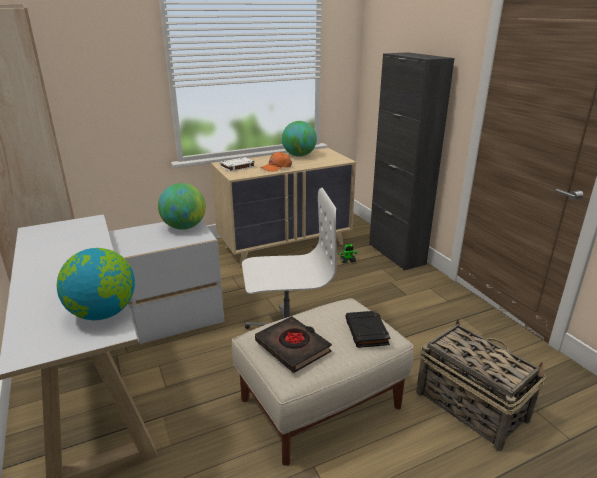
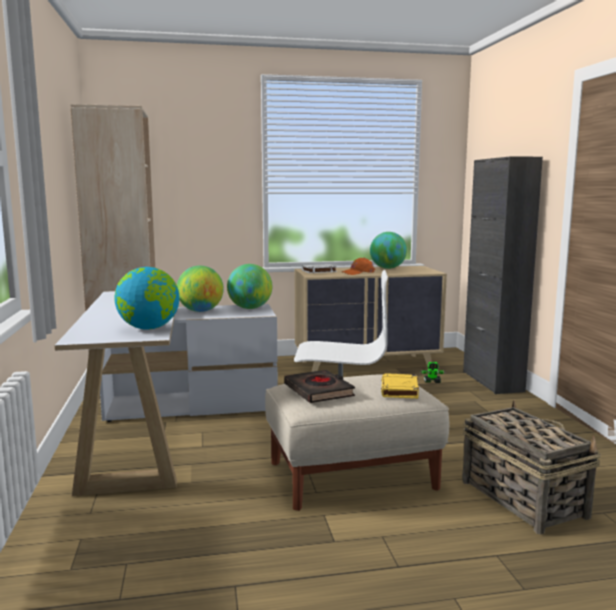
camera: 15 degrees right, 15 degrees down
black book [345,311,390,348] -> yellow book [381,373,419,399]
none -> globe [177,266,224,312]

